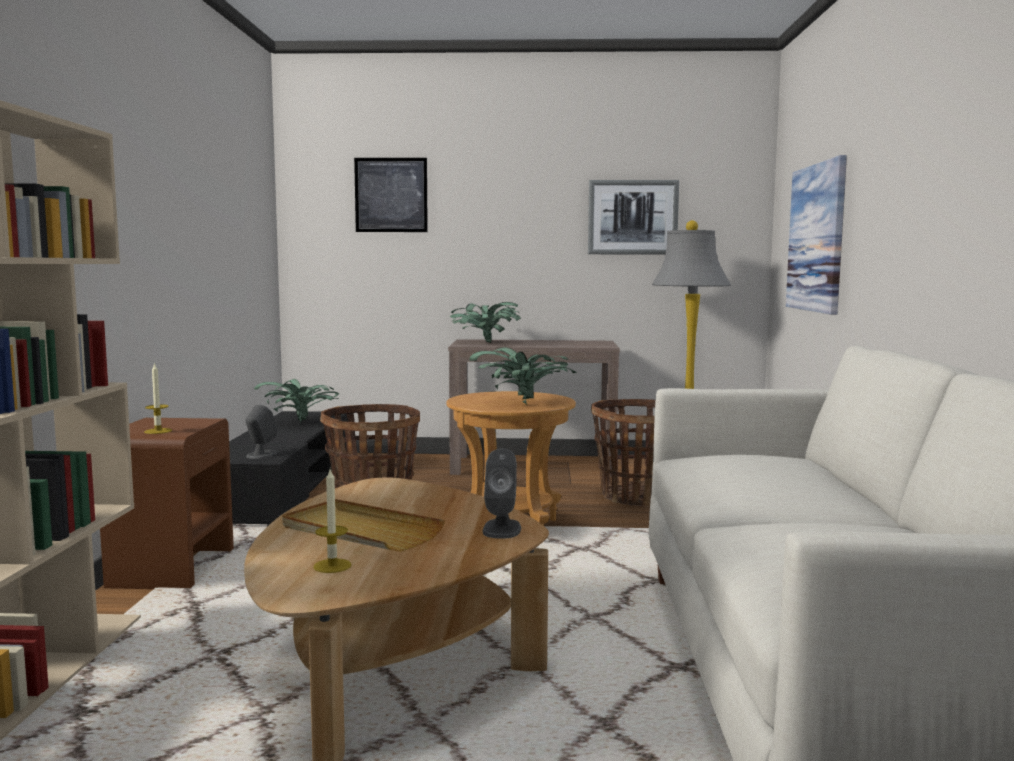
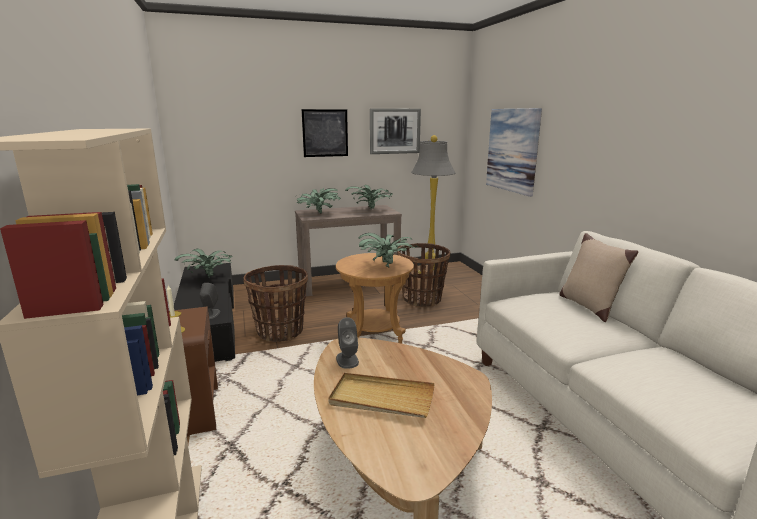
camera: 20 degrees left, 10 degrees up
candle [313,469,351,573] -> none
picture [354,158,428,232] -> picture moved to [302,109,348,157]
grey speaker [483,449,521,539] -> grey speaker moved to [336,317,359,369]
none -> potted plant [345,185,393,210]
none -> beige pillow [559,233,638,322]

